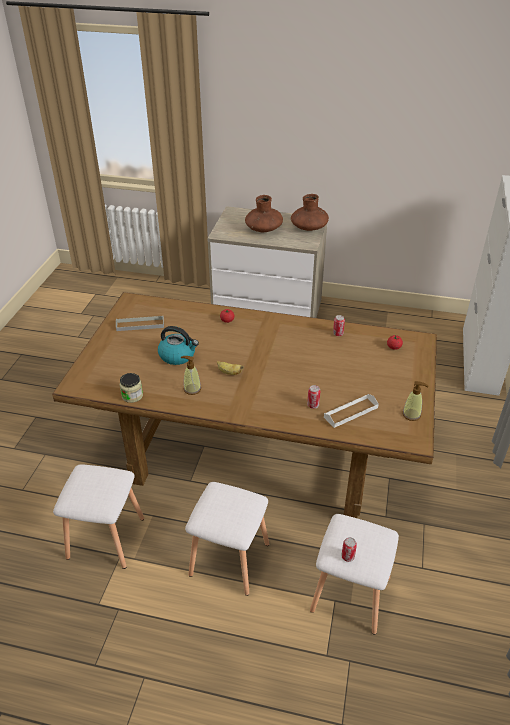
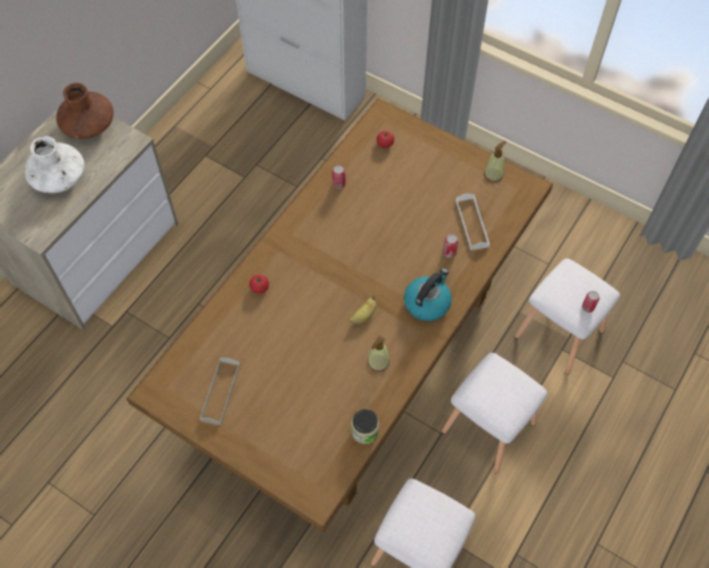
camera: 70 degrees left, 20 degrees up
kettle [158,326,199,365] -> kettle moved to [404,268,452,321]
brown vase [245,195,283,232] -> white vase [25,136,85,193]

